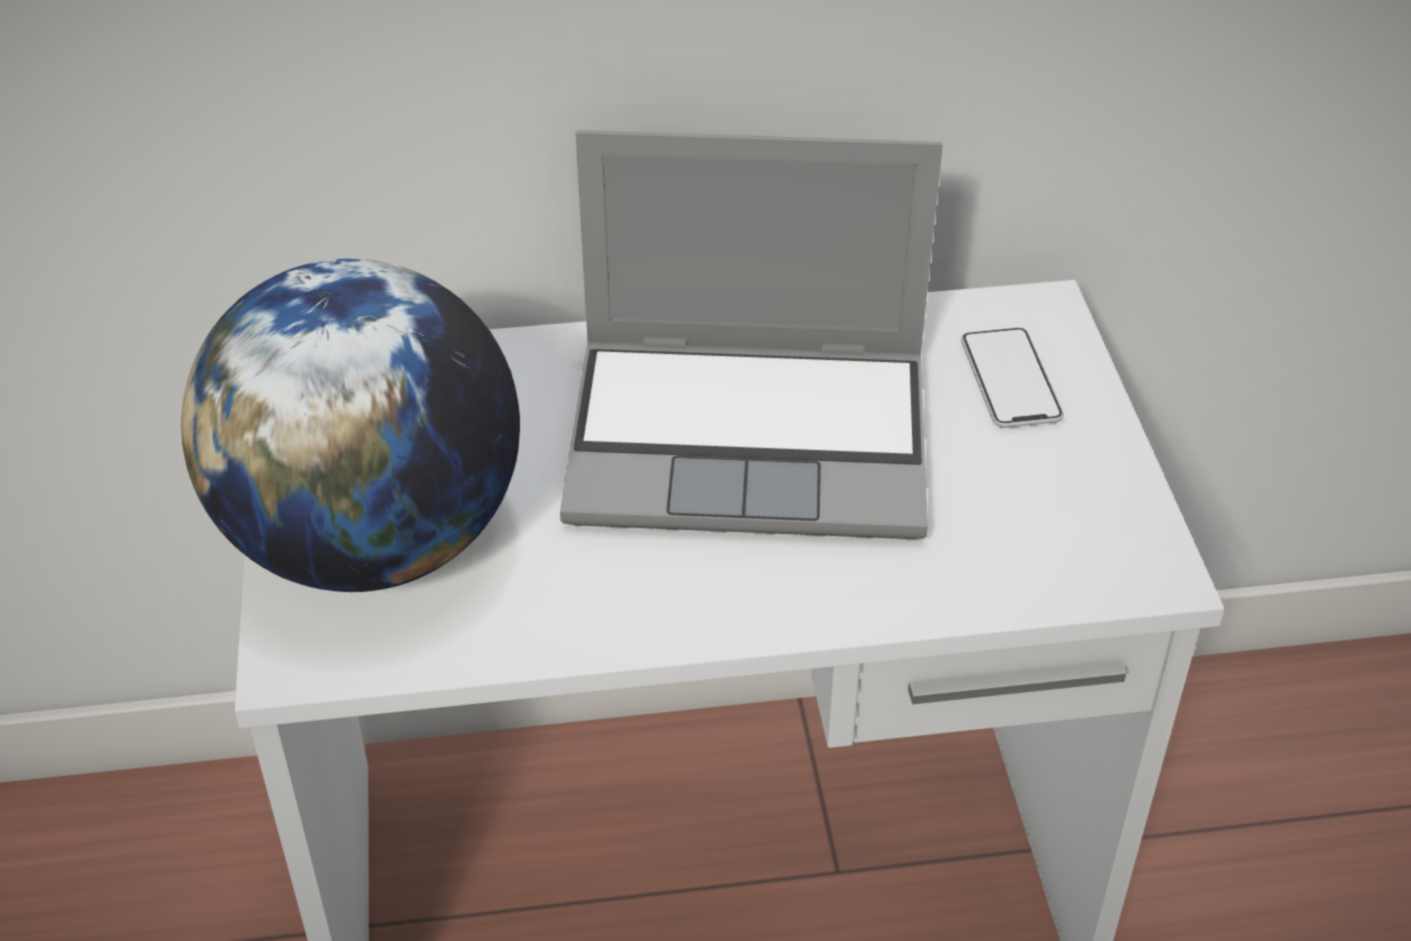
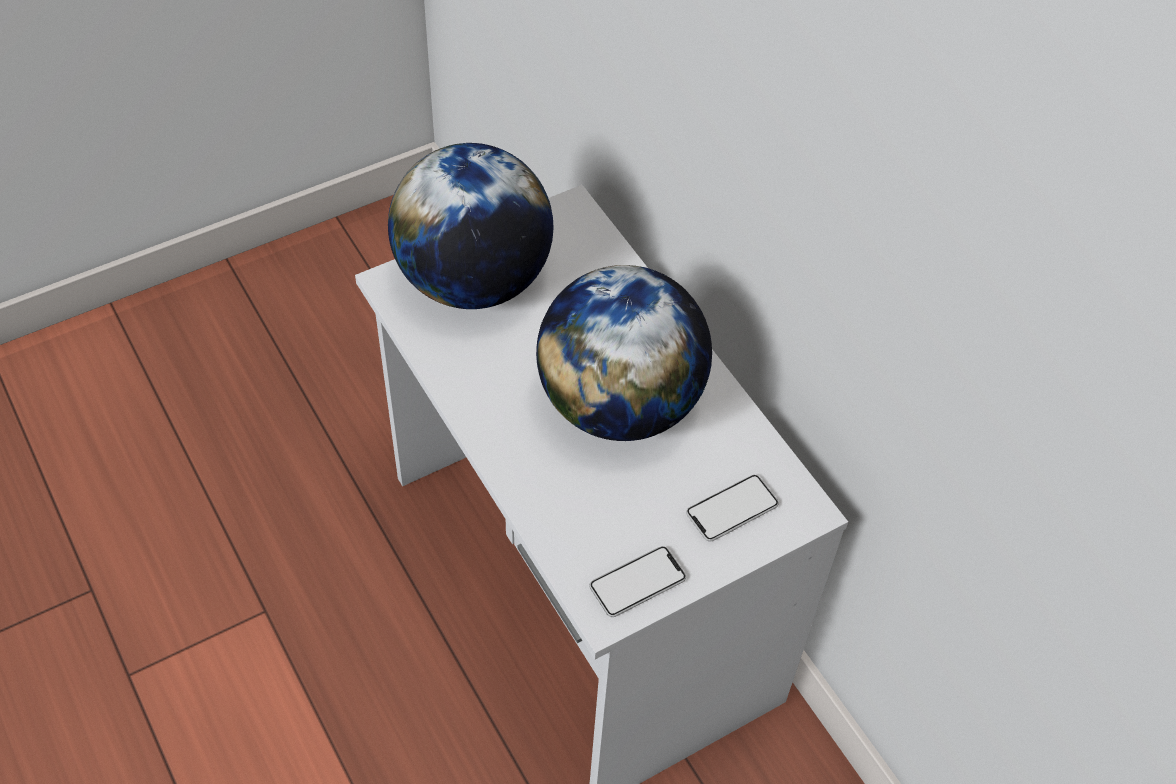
camera: 65 degrees right, 10 degrees up
laptop [560,130,943,539] -> globe [536,265,712,441]
none -> phone [589,546,686,617]

